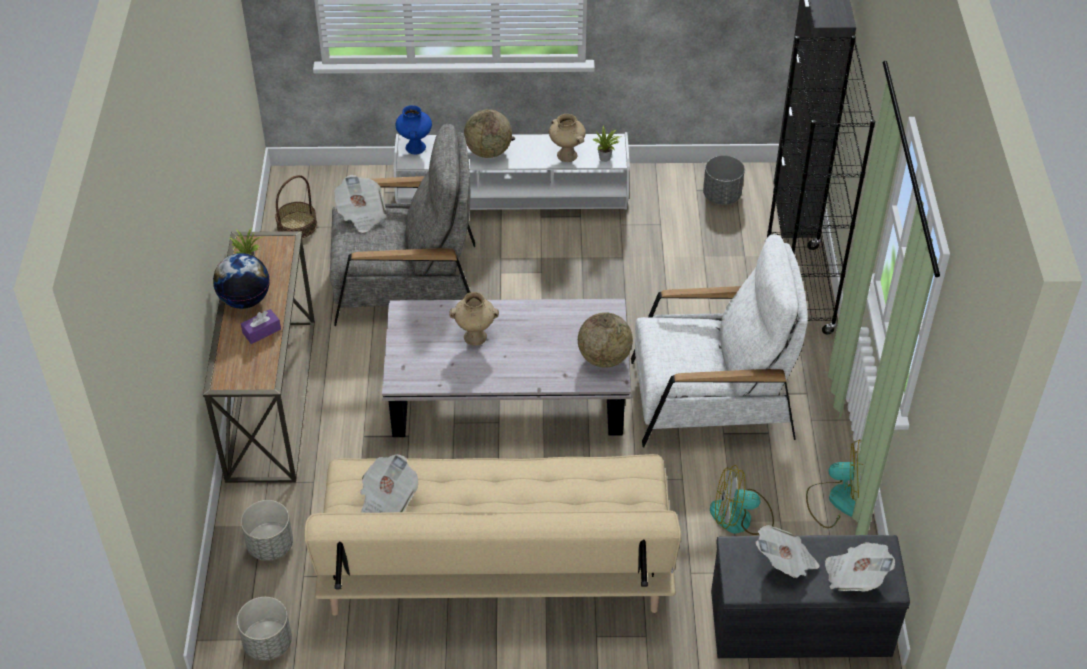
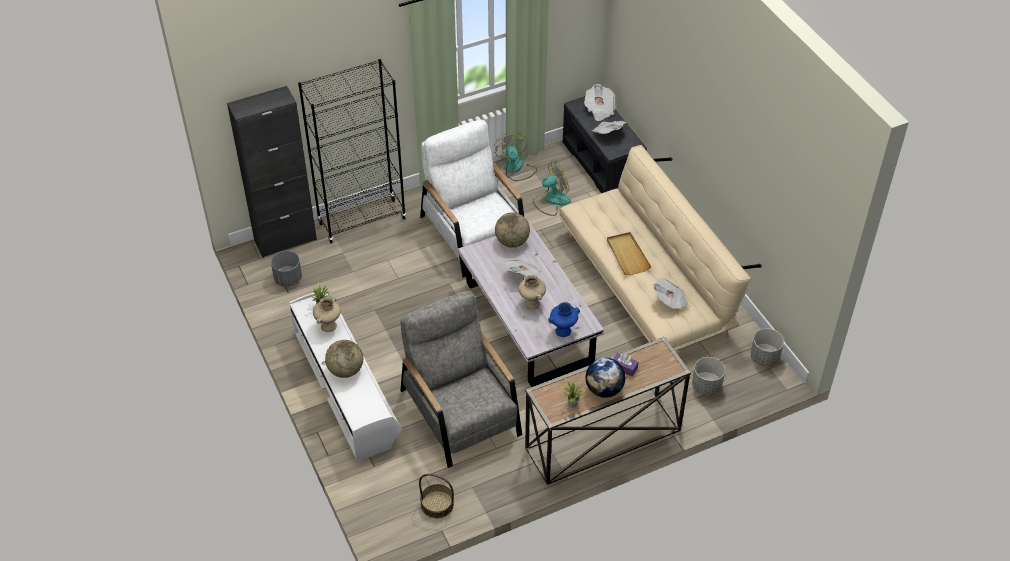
camera: 115 degrees left, 0 degrees up
newspaper [334,175,386,233] -> newspaper moved to [504,260,541,276]
blue vase [396,105,432,154] -> blue vase moved to [548,302,580,337]
fan [710,465,774,535] -> fan turned 90 degrees counterclockwise [533,161,571,216]
none -> beige tray [607,232,651,275]

